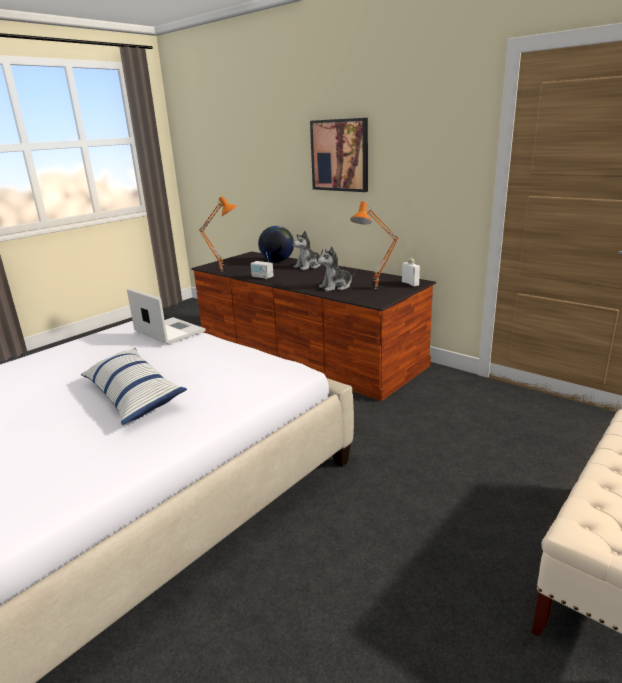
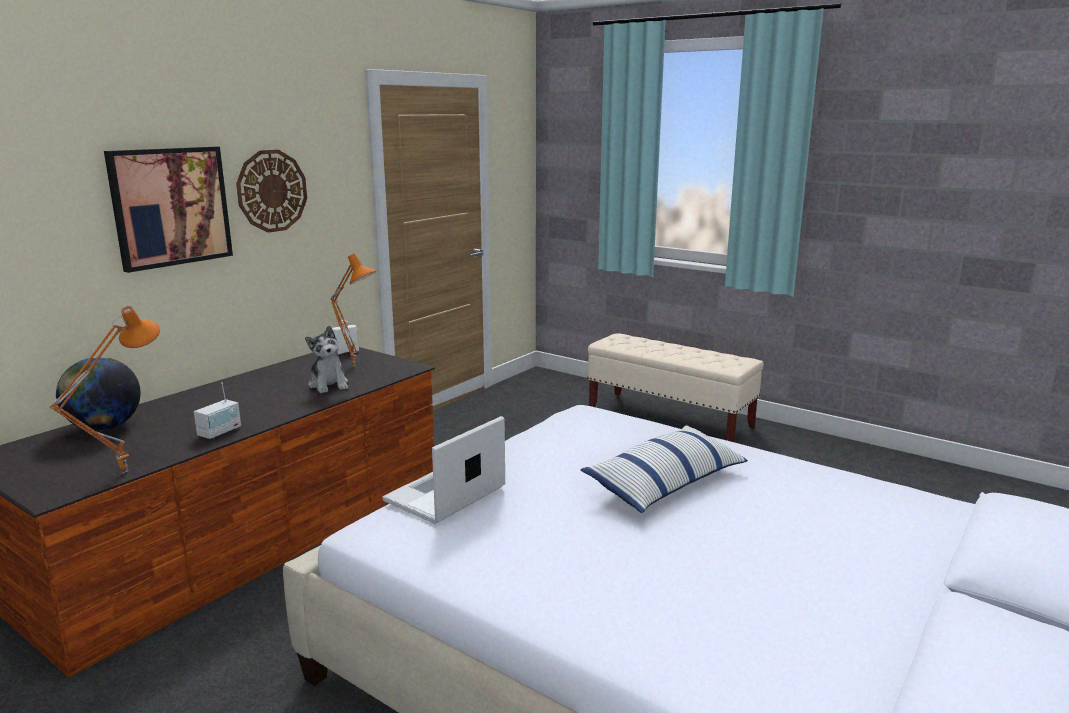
camera: 95 degrees left, 5 degrees down
plush toy [292,231,323,270] -> none
none -> wall clock [236,150,307,233]

